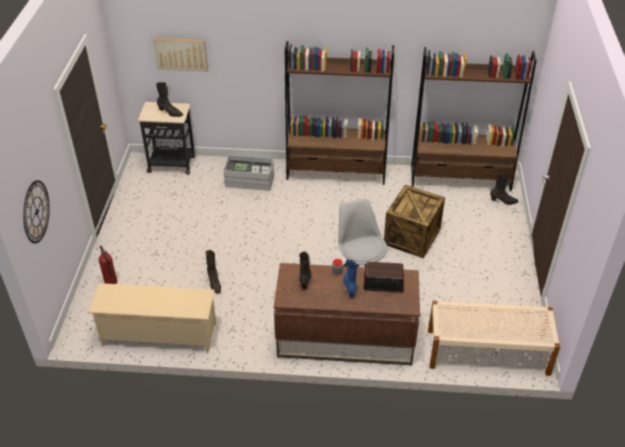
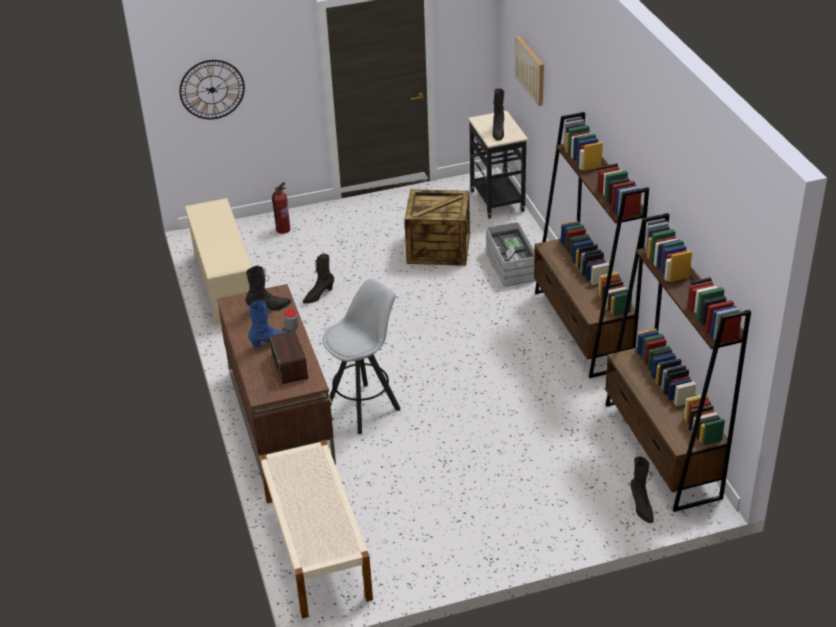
camera: 70 degrees right, 5 degrees down
crate [384,185,445,258] -> crate moved to [405,189,470,266]

